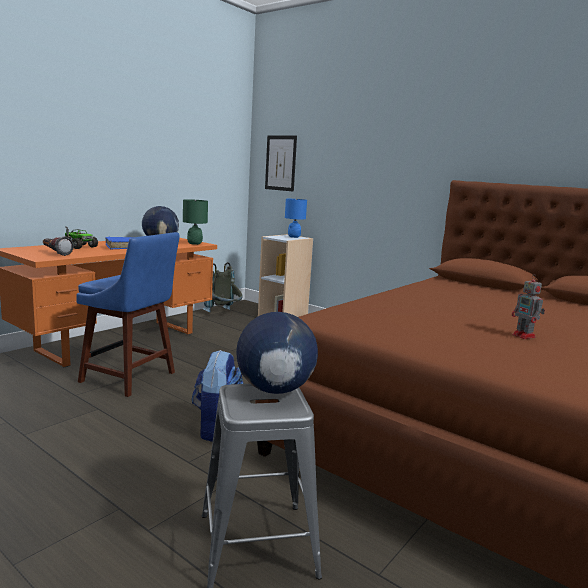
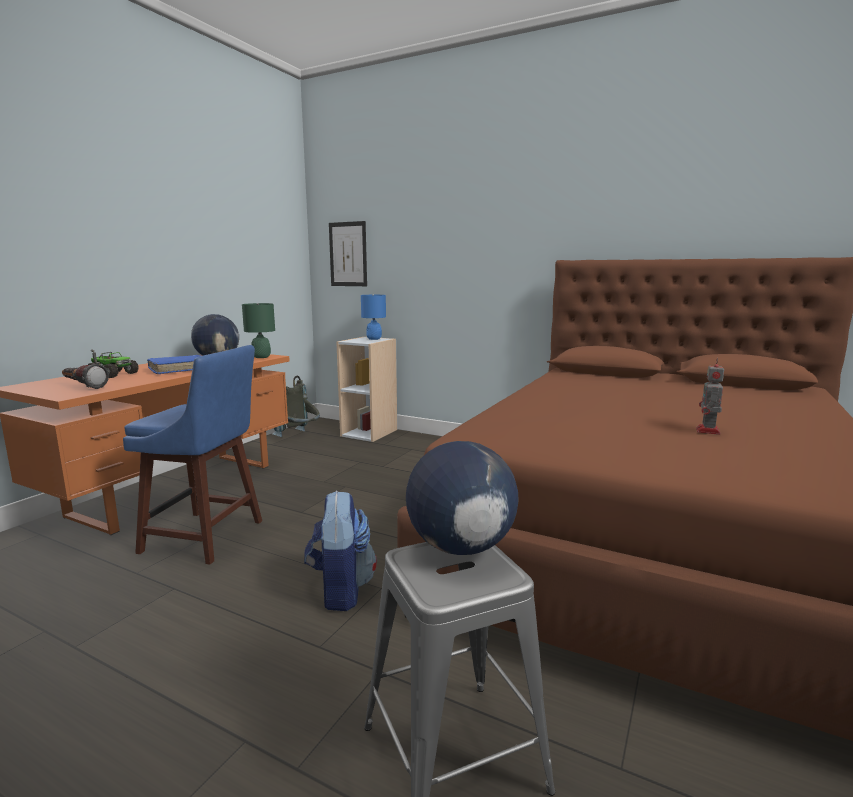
camera: 10 degrees left, 0 degrees up
toy robot [512,275,545,339] -> toy robot turned 60 degrees clockwise [696,358,724,435]

